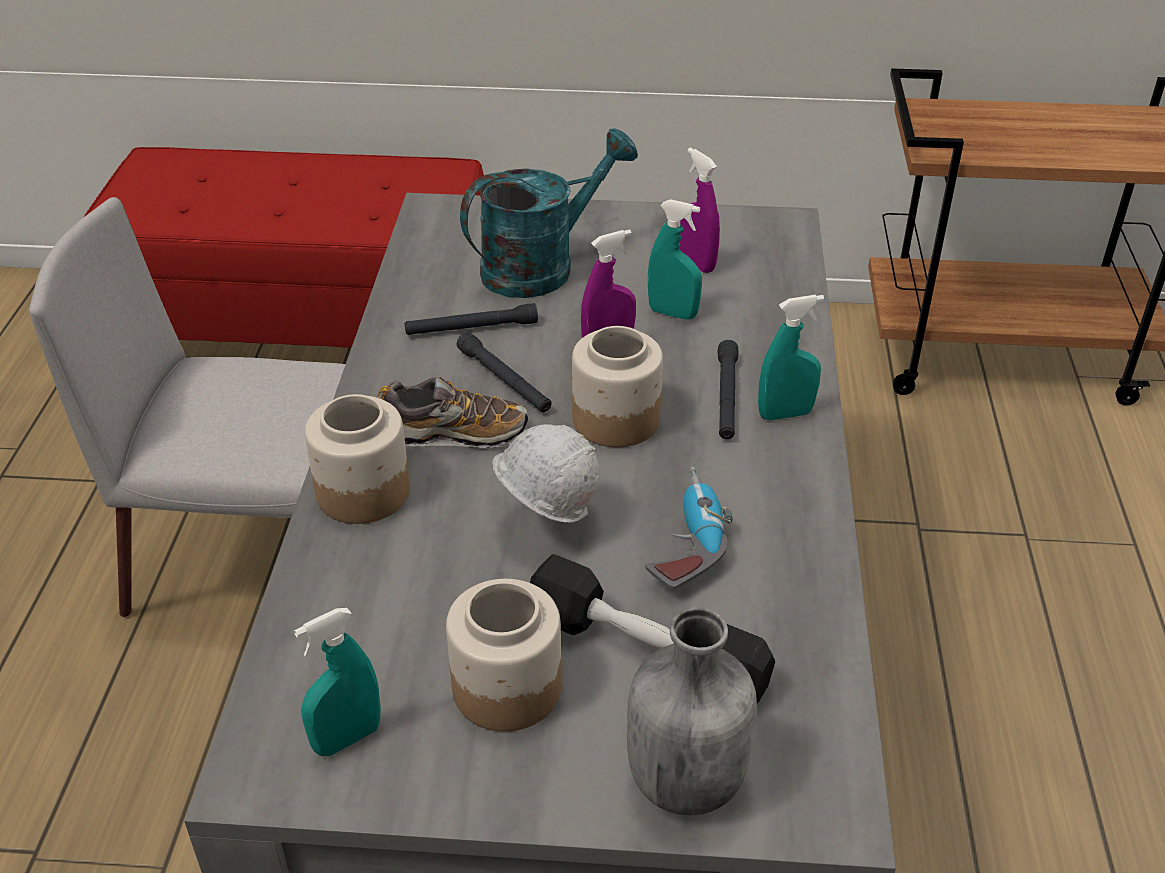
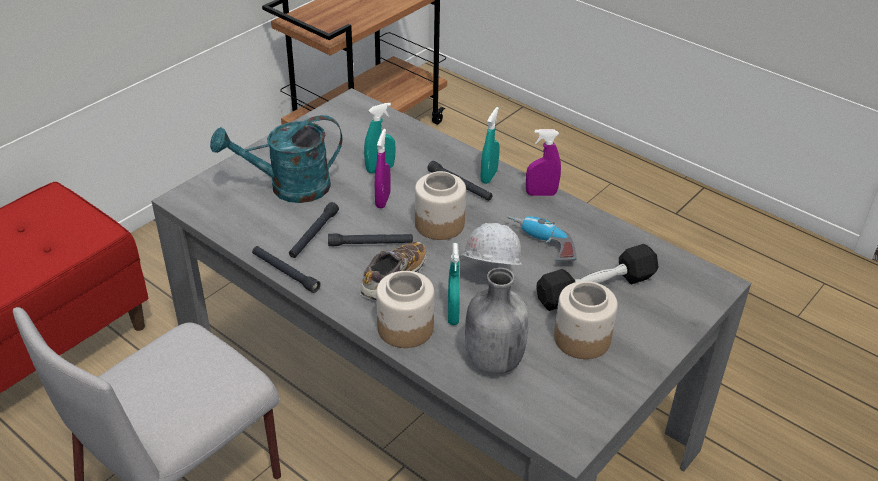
camera: 55 degrees left, 0 degrees up
turquoise spray bottle [294,608,381,756] -> turquoise spray bottle moved to [448,243,460,325]
turquoise watering can [460,128,638,298] -> turquoise watering can turned 105 degrees counterclockwise [210,115,342,203]
grey bottle [627,607,757,815] -> grey bottle moved to [465,267,529,374]
purple spray bottle [680,148,720,273] -> purple spray bottle moved to [526,129,561,196]
none -> black flashlight [252,246,321,293]

